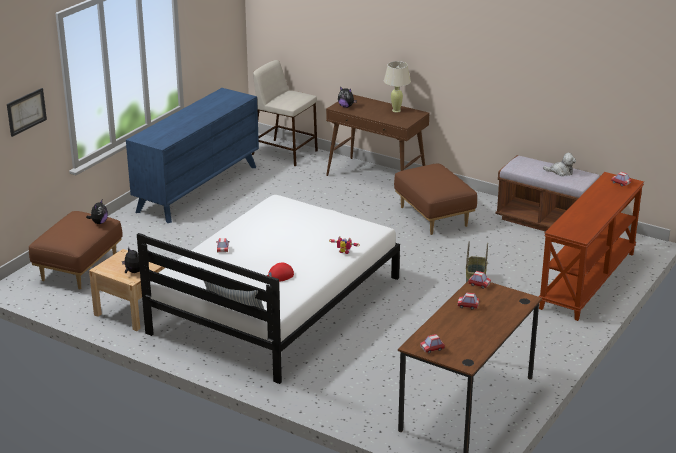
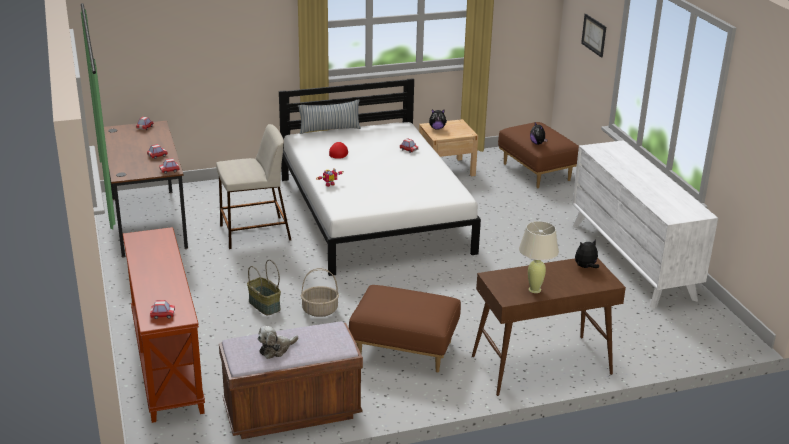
camera: 130 degrees right, 0 degrees up
blue dresser [126,88,259,223] -> white dresser [572,140,718,309]
beige stool [252,60,318,166] -> beige stool moved to [216,124,291,249]
none -> basket [301,268,339,317]

